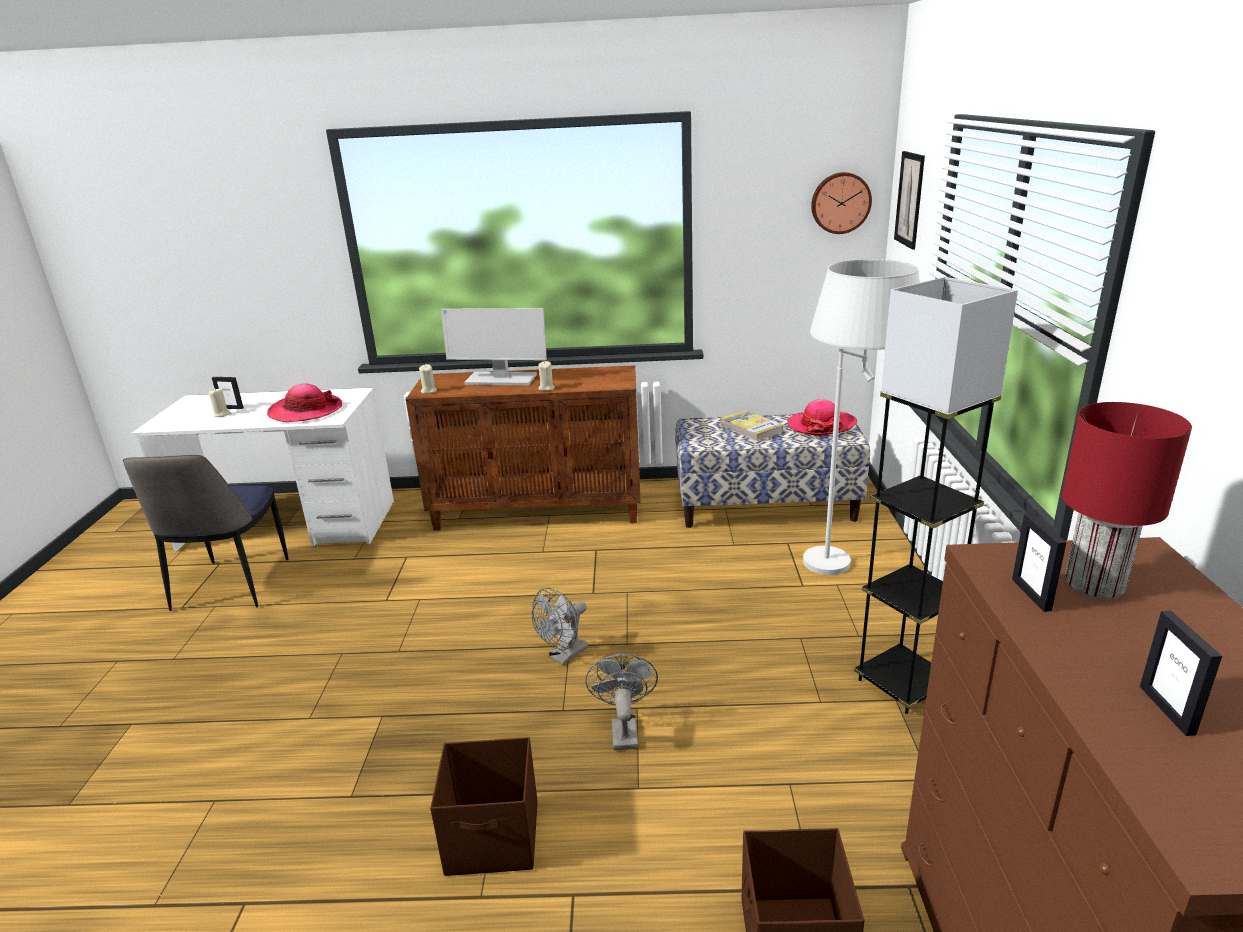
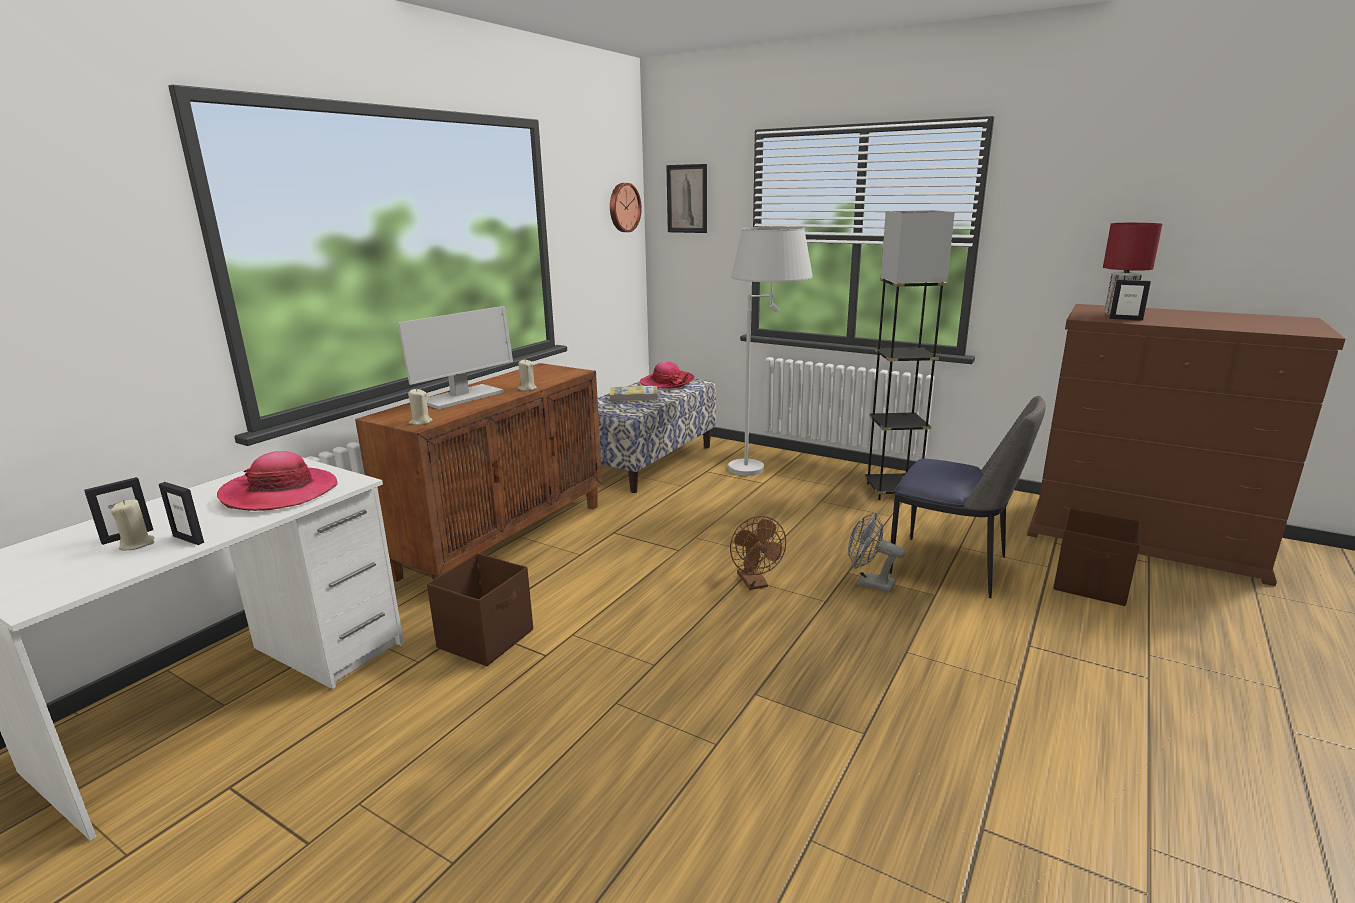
camera: 60 degrees left, 5 degrees down
chair [123,455,289,611] -> chair moved to [890,396,1046,598]
brown storage box [430,737,538,876] -> brown storage box moved to [427,553,533,666]
grey fan [532,587,589,665] -> brown fan [730,516,786,590]
picture frame [1140,611,1222,736] -> picture frame moved to [159,482,204,545]

